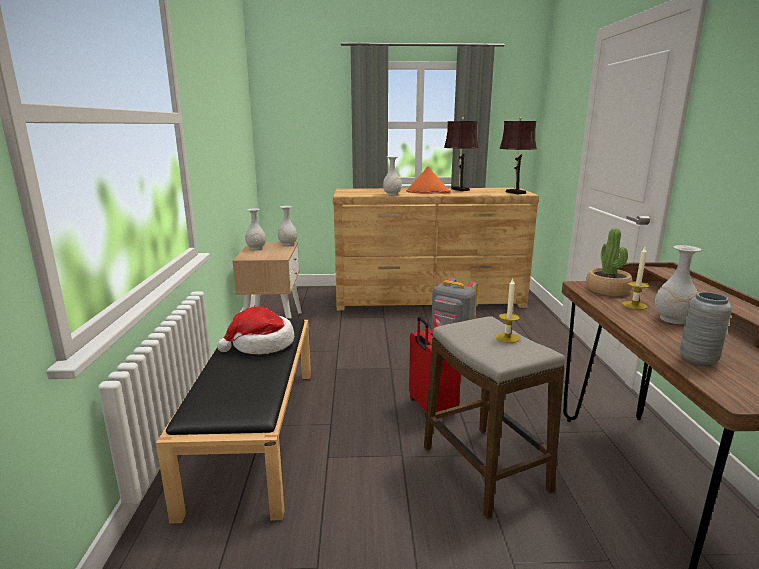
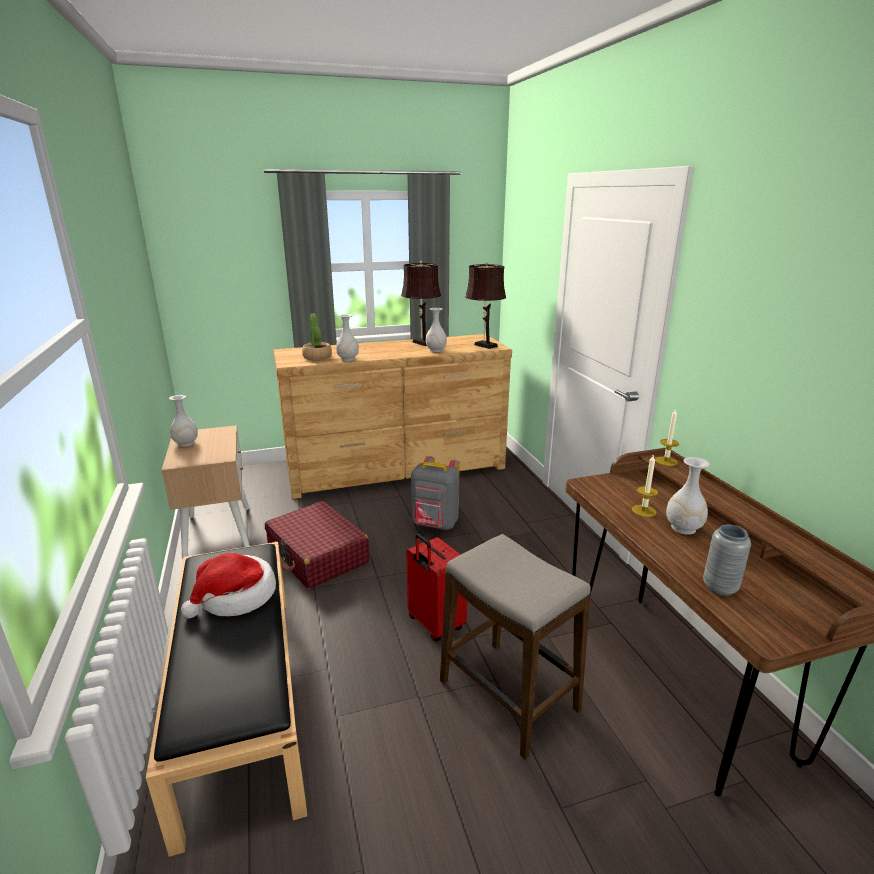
camera: 15 degrees left, 5 degrees up
white vase [278,206,297,246] -> white vase moved to [426,308,447,352]
orange hat [406,167,451,194] -> none
candle [495,279,520,343] -> candle moved to [655,409,679,466]
potted plant [586,228,633,296] -> potted plant moved to [302,314,332,360]
none -> red suitcase [265,501,369,589]

